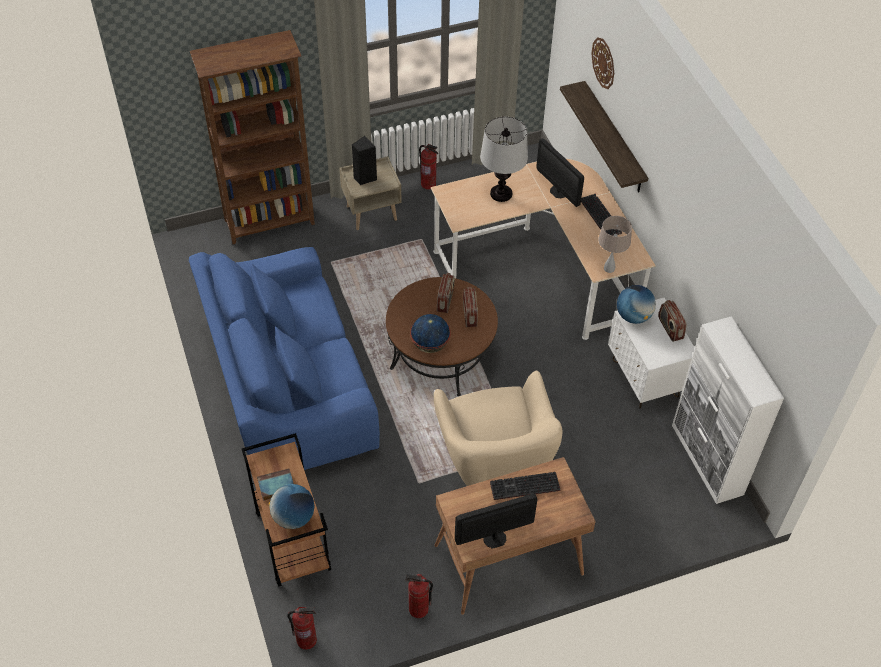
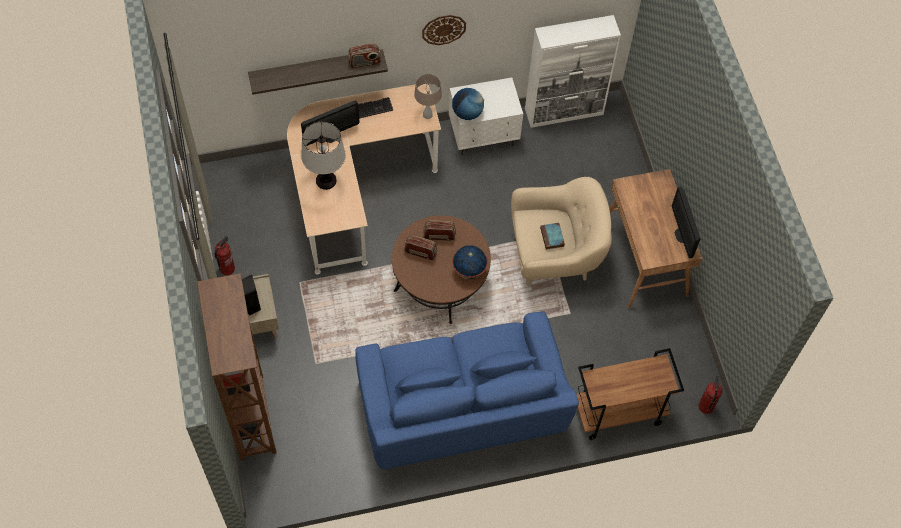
camera: 85 degrees left, 10 degrees up
book [257,469,294,501] -> book moved to [540,223,565,250]
globe [269,484,315,529] -> none
fire extinguisher [405,574,433,618] -> none
keyboard [490,472,560,500] -> none
wall clock [591,37,614,89] -> wall clock moved to [422,15,466,45]
radio [658,300,686,342] -> radio moved to [348,43,381,68]

